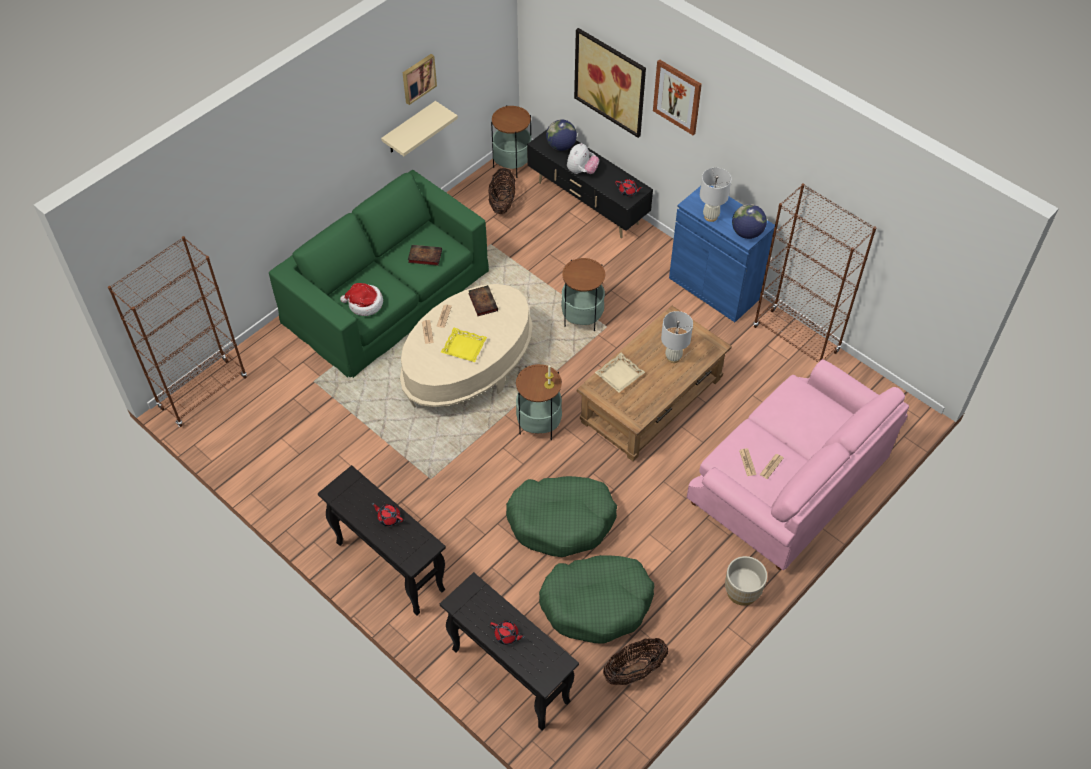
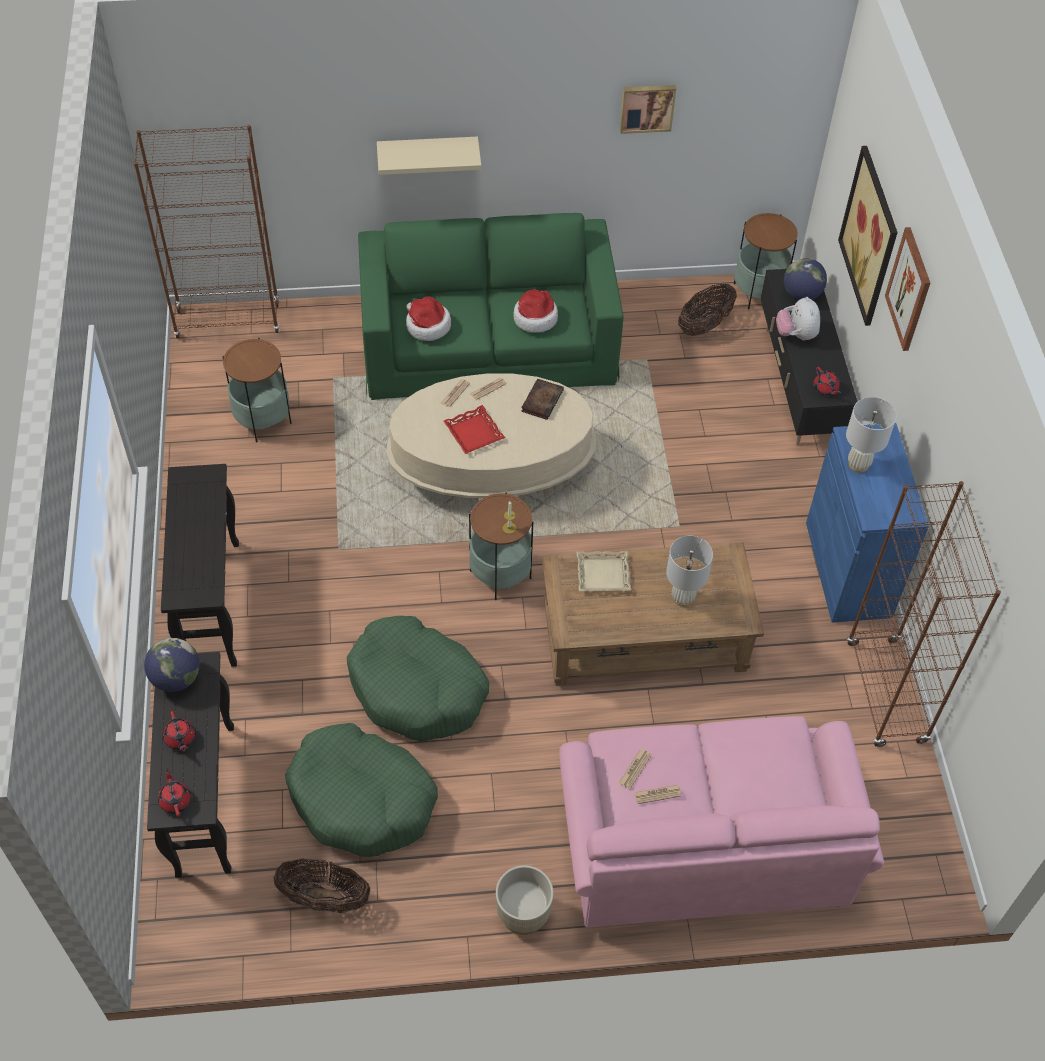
camera: 40 degrees right, 0 degrees up
red teapot [372,503,403,526] -> red teapot moved to [158,768,191,817]
beige shelf [381,101,458,156] -> beige shelf moved to [377,137,481,175]
book [408,245,442,266] -> hat [513,289,558,333]
yellow tray [441,327,487,362] -> red tray [444,405,505,454]
side table [561,258,605,331] -> side table moved to [222,338,292,442]
plush toy [567,143,599,174] -> plush toy turned 105 degrees clockwise [776,297,820,340]
globe [732,204,767,239] -> globe moved to [144,638,200,692]

